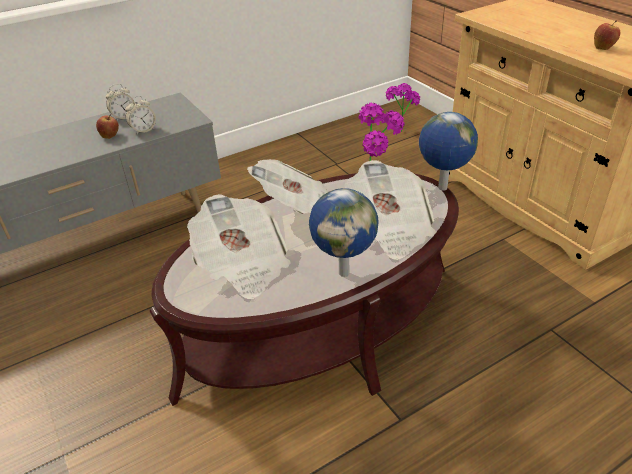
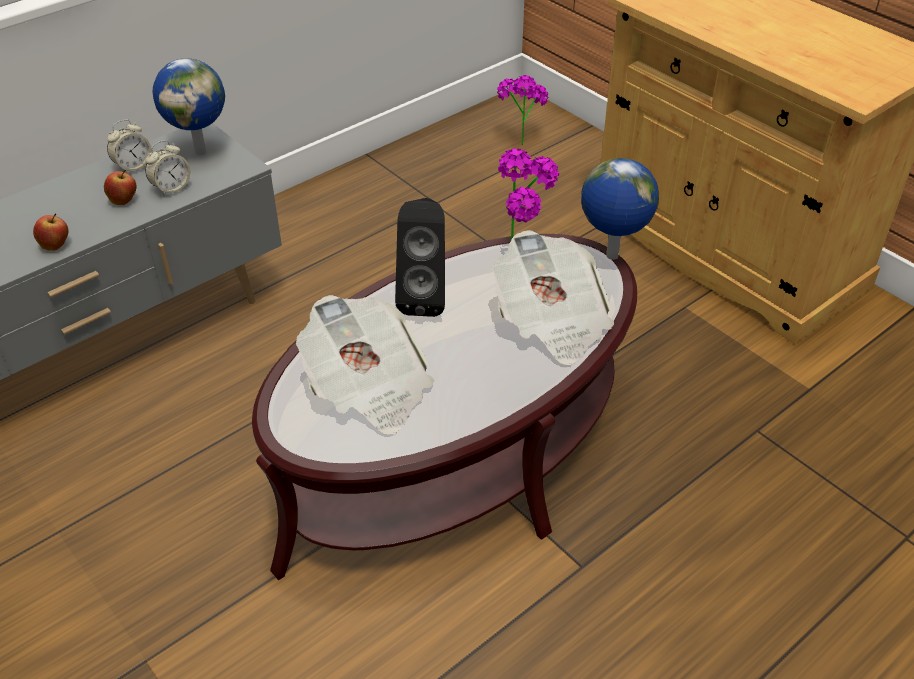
camera: 10 degrees left, 5 degrees up
newspaper [247,159,328,214] -> black speaker [395,198,445,317]
globe [309,188,378,277] -> globe moved to [153,58,225,156]
apple [594,20,620,50] -> apple moved to [33,214,68,251]

